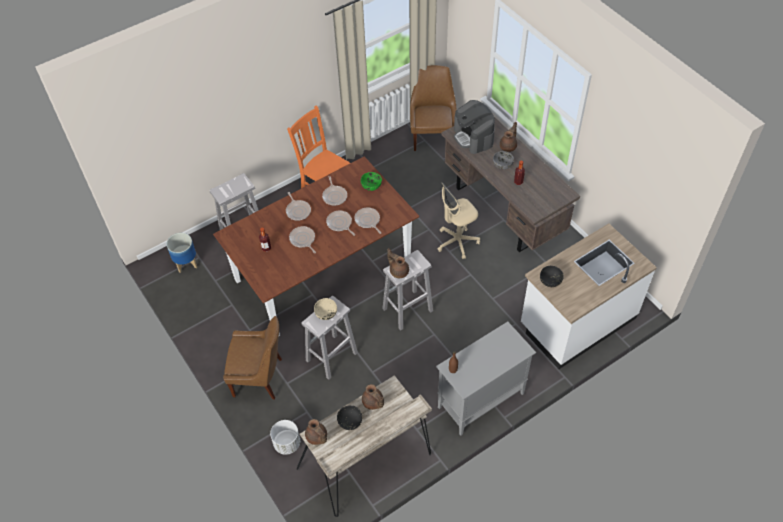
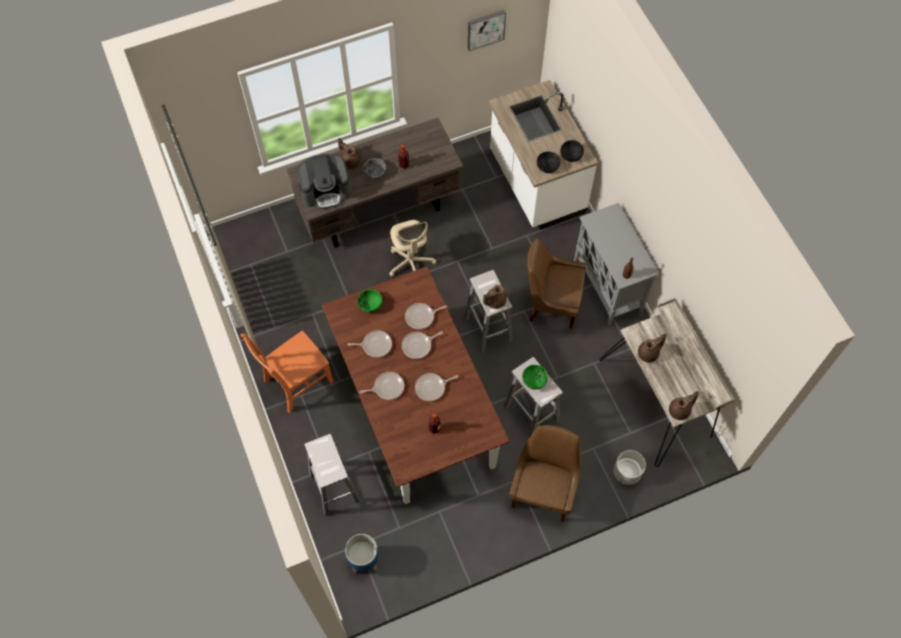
camera: 80 degrees left, 10 degrees up
beige bowl [314,298,337,320] -> green bowl [522,365,548,389]
black bowl [337,405,362,430] -> black bowl moved to [561,140,584,162]
brown chair [410,65,457,151] -> brown chair moved to [527,238,586,329]
none -> picture [468,10,506,51]

